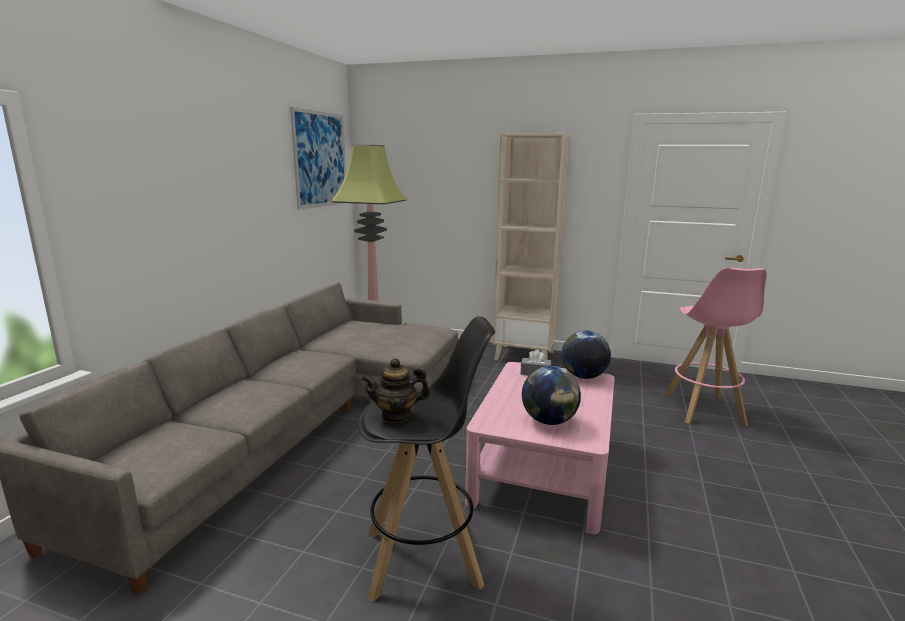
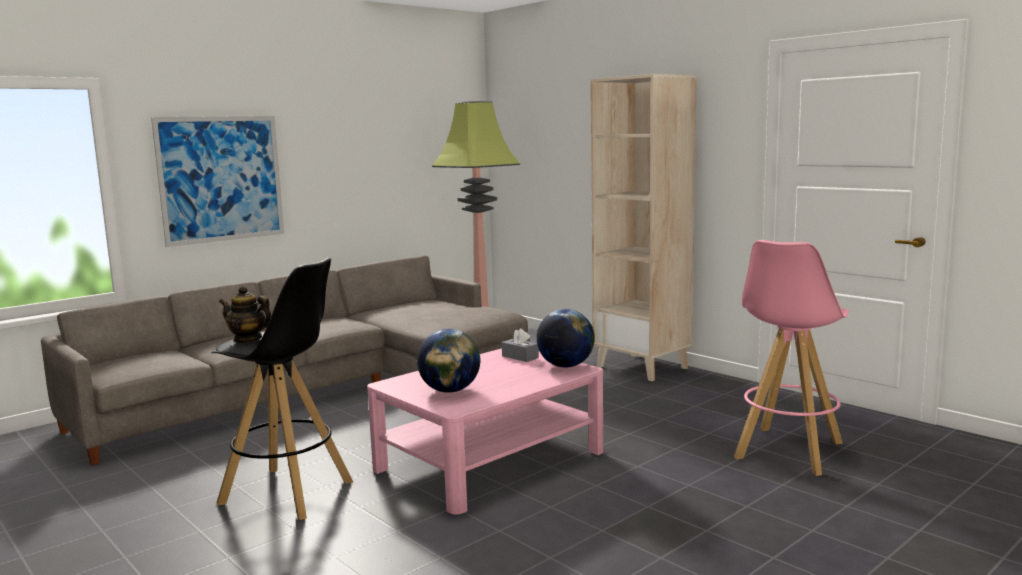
camera: 30 degrees right, 5 degrees down
picture [290,107,346,210] -> picture moved to [151,116,284,247]

